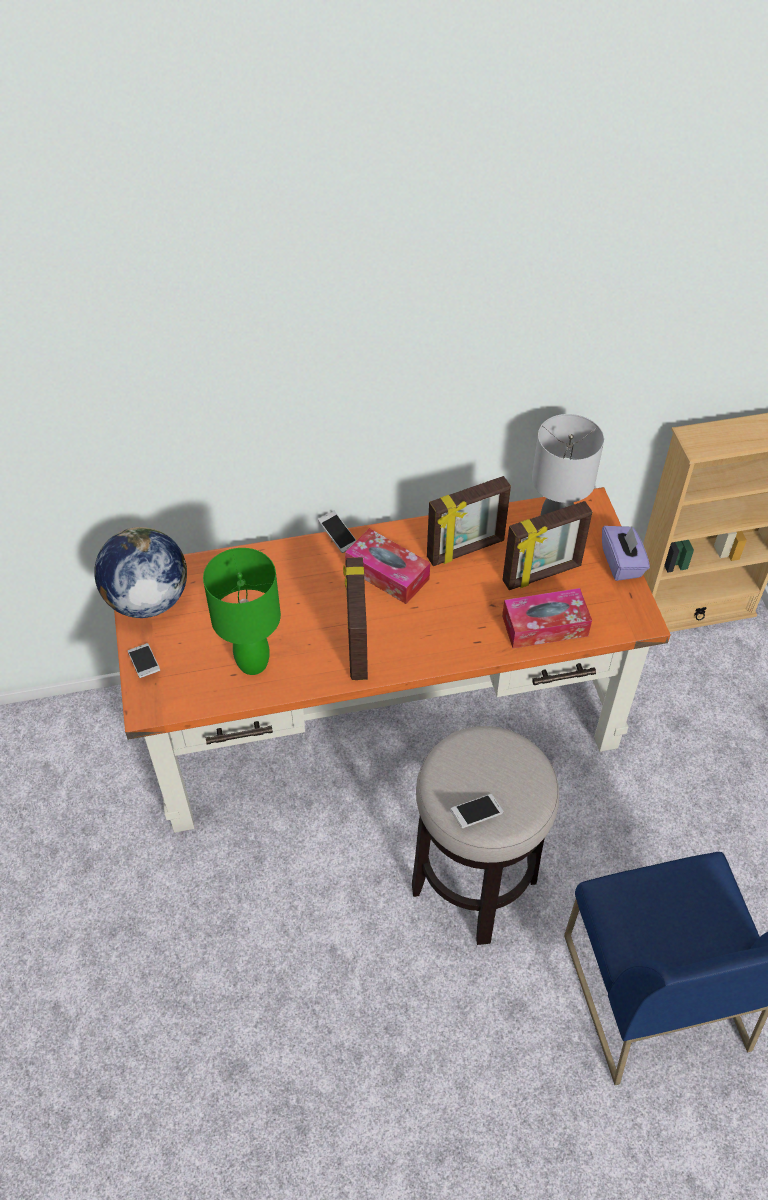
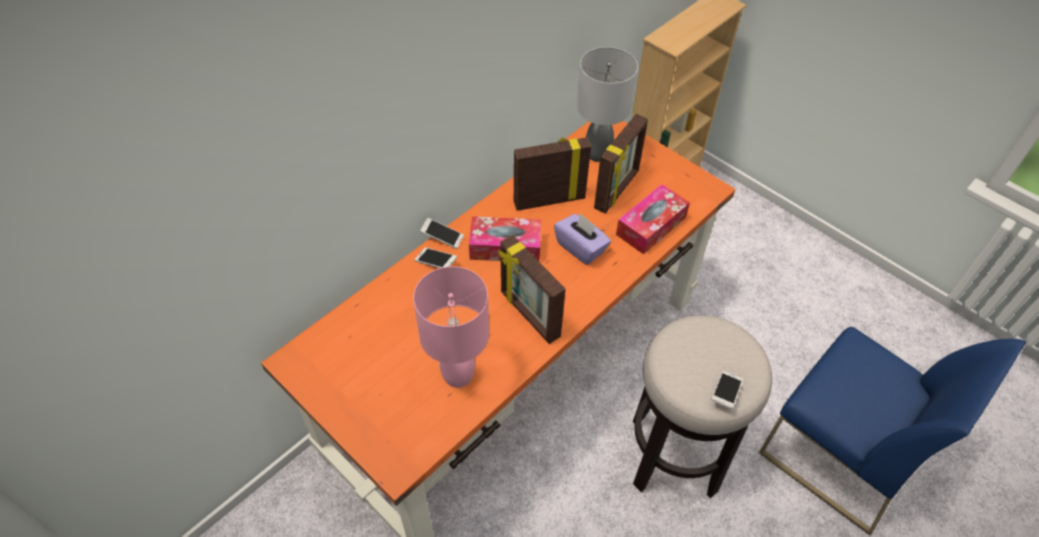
camera: 35 degrees left, 0 degrees up
globe [94,527,187,618] -> none
phone [128,643,160,678] -> phone moved to [414,248,457,268]
green table lamp [203,548,281,675] -> pink table lamp [413,266,489,388]
picture frame [427,476,511,566] -> picture frame turned 135 degrees counterclockwise [514,137,591,211]
purple tissue box [602,526,650,581] -> purple tissue box moved to [554,213,611,265]

